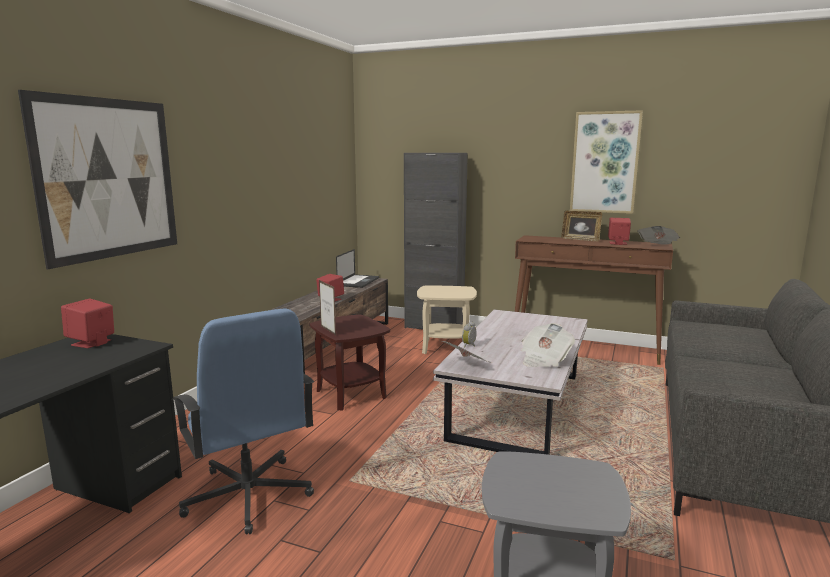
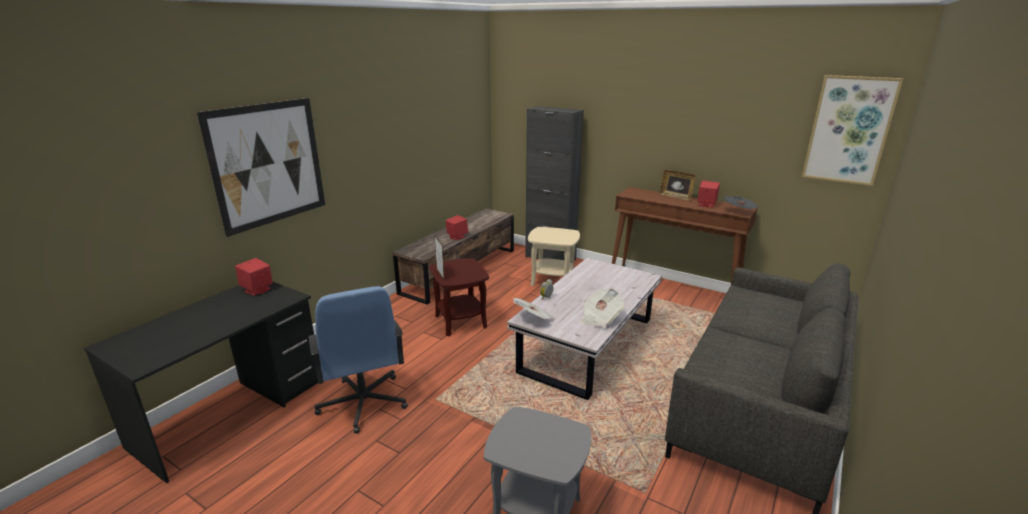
camera: 10 degrees right, 10 degrees up
laptop [336,249,379,288] -> none
picture [570,110,643,214] -> picture moved to [802,75,903,186]

